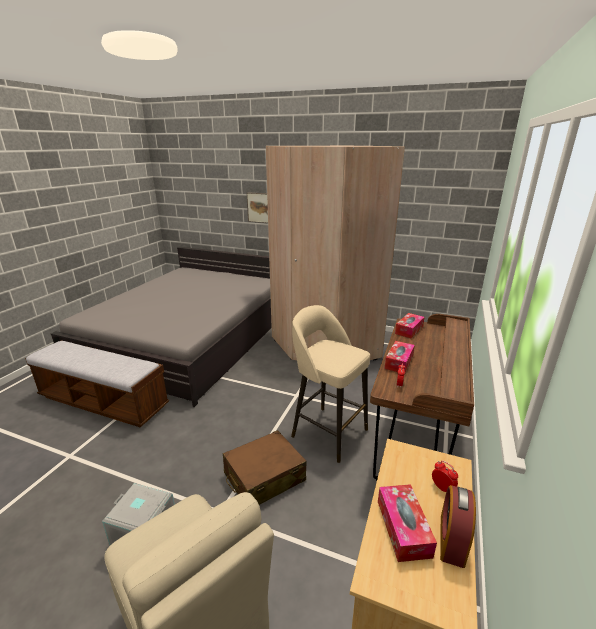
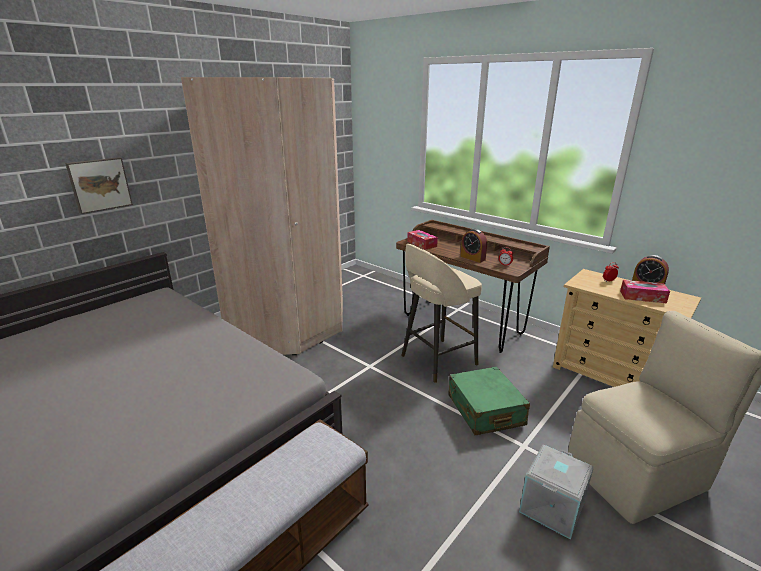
camera: 70 degrees left, 0 degrees up
brown suitcase [223,430,307,505] -> green suitcase [449,366,530,435]
tissue box [384,341,415,372] -> alarm clock [461,229,487,263]

